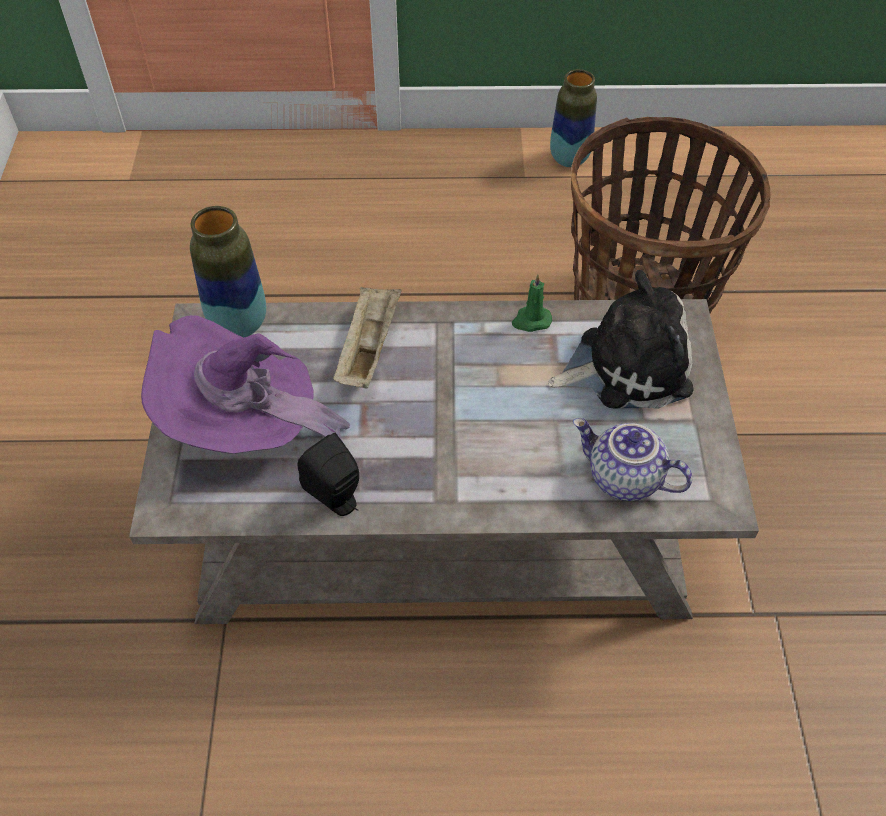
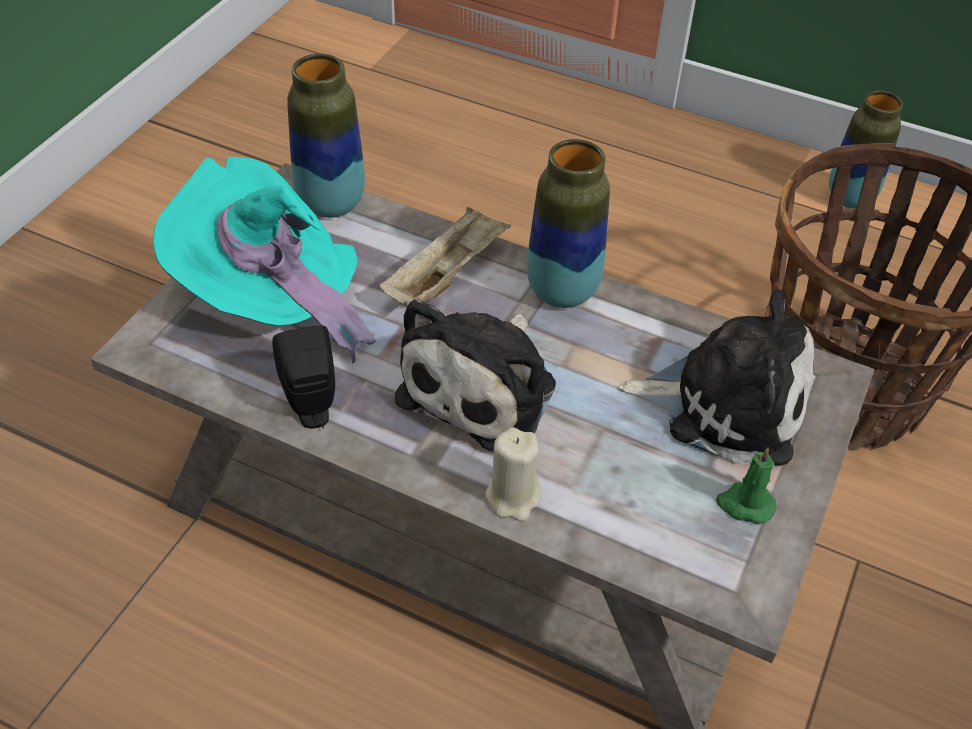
camera: 25 degrees right, 5 degrees down
purple hat [141,315,350,454] -> turquoise hat [153,157,376,364]
green candle [512,274,552,332] -> green candle moved to [716,447,776,524]
teapot [573,418,692,501] -> none
none -> plush toy [395,298,556,451]
none -> beige candle [486,427,541,521]
none -> vase [527,139,610,308]

